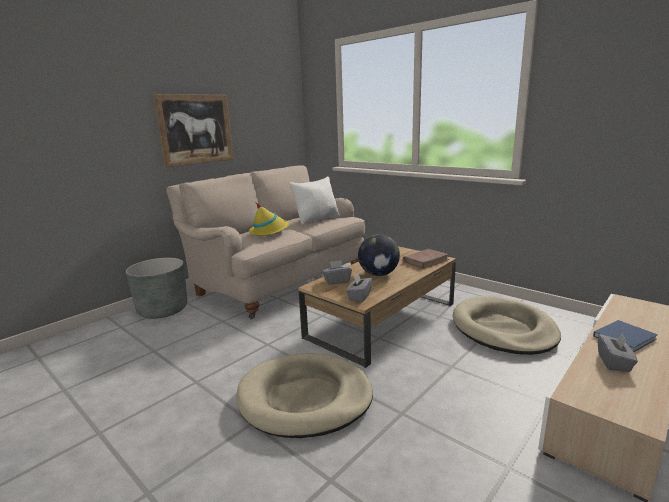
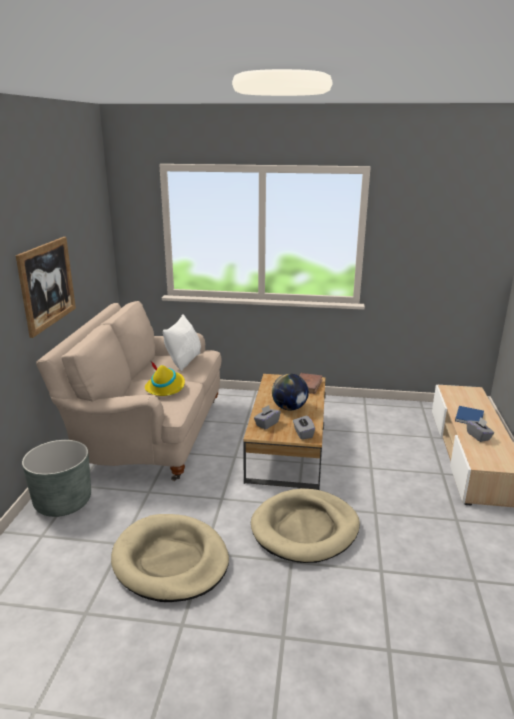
camera: 35 degrees left, 5 degrees up
beige dog bed [453,296,561,355] -> beige dog bed moved to [111,514,229,602]

